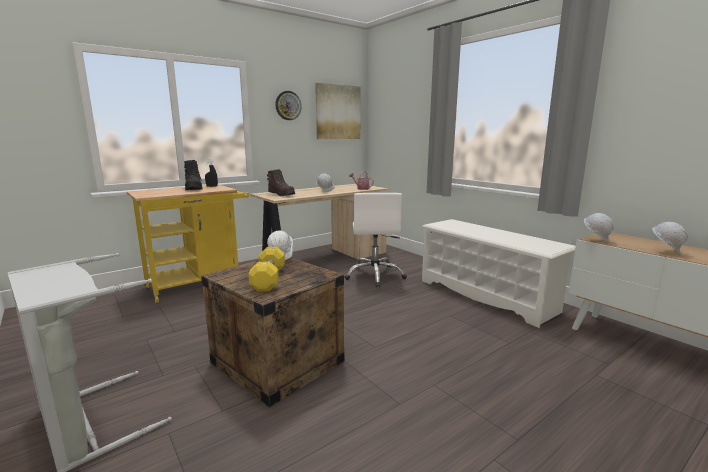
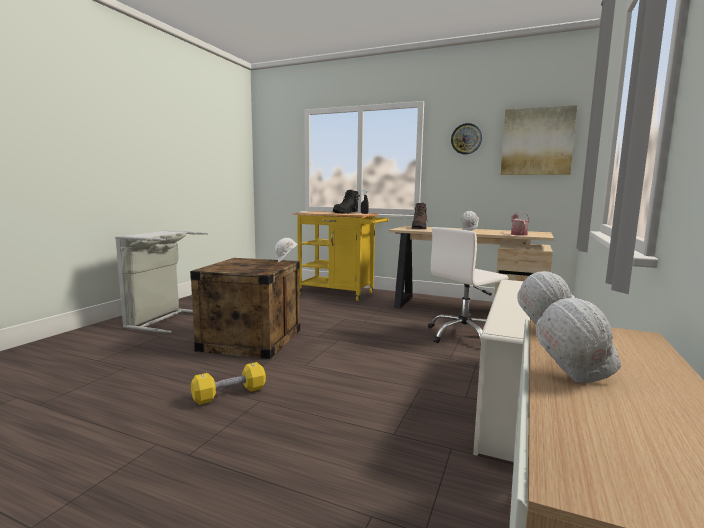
camera: 60 degrees right, 5 degrees down
yellow dumbbell [248,247,285,291] -> yellow dumbbell moved to [191,362,266,405]

